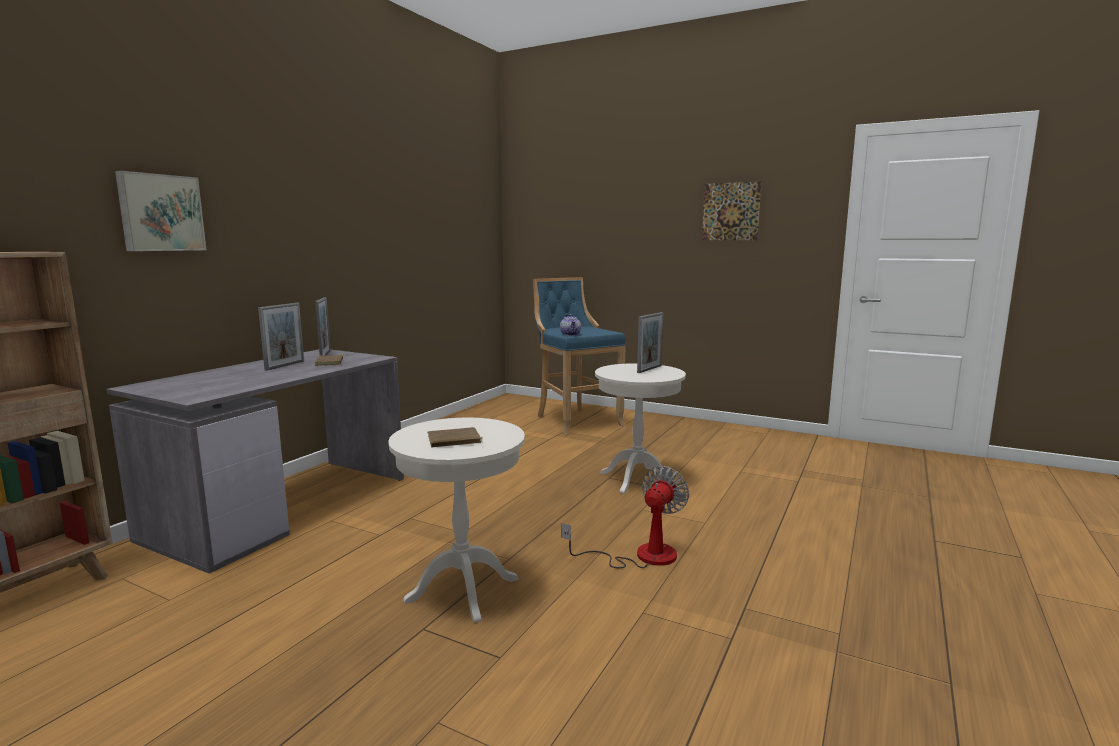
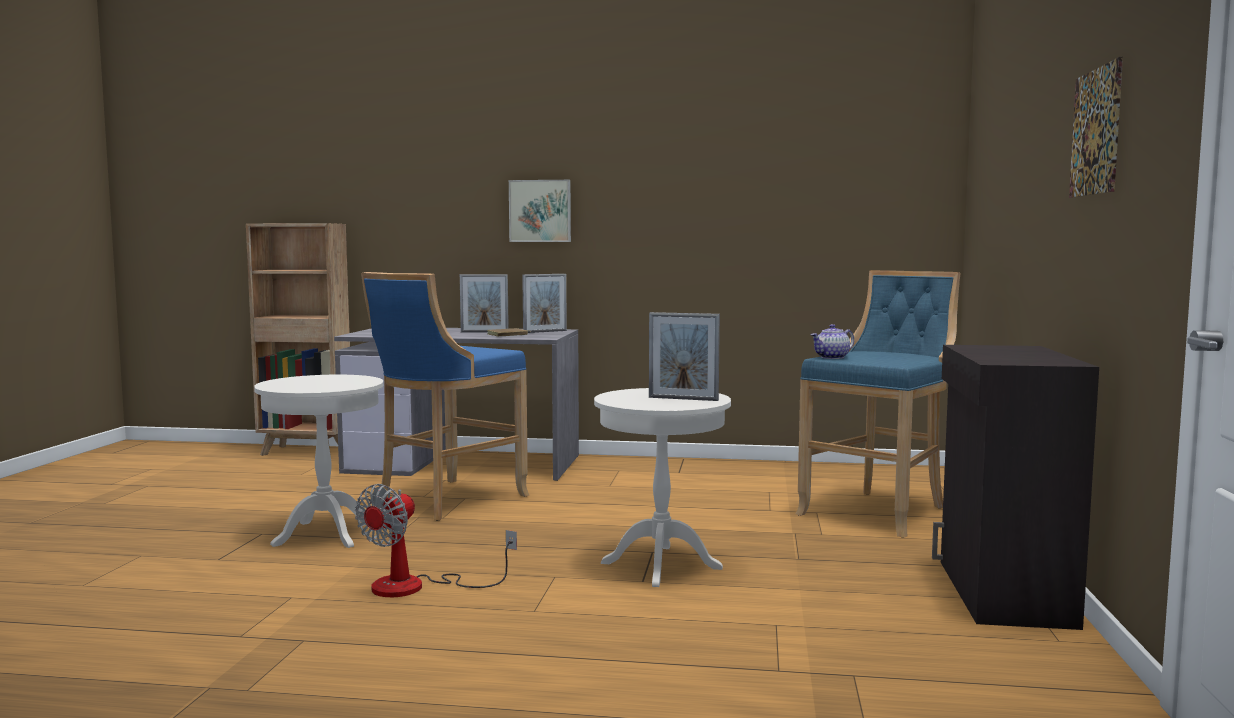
camera: 70 degrees right, 5 degrees down
picture [115,171,206,251] -> picture moved to [509,180,571,242]
brown book [427,427,483,447] -> none
fan [561,466,689,568] -> fan turned 105 degrees clockwise [355,484,517,597]
none -> blue stool [361,272,529,521]
none -> black cabinet [932,345,1099,630]

